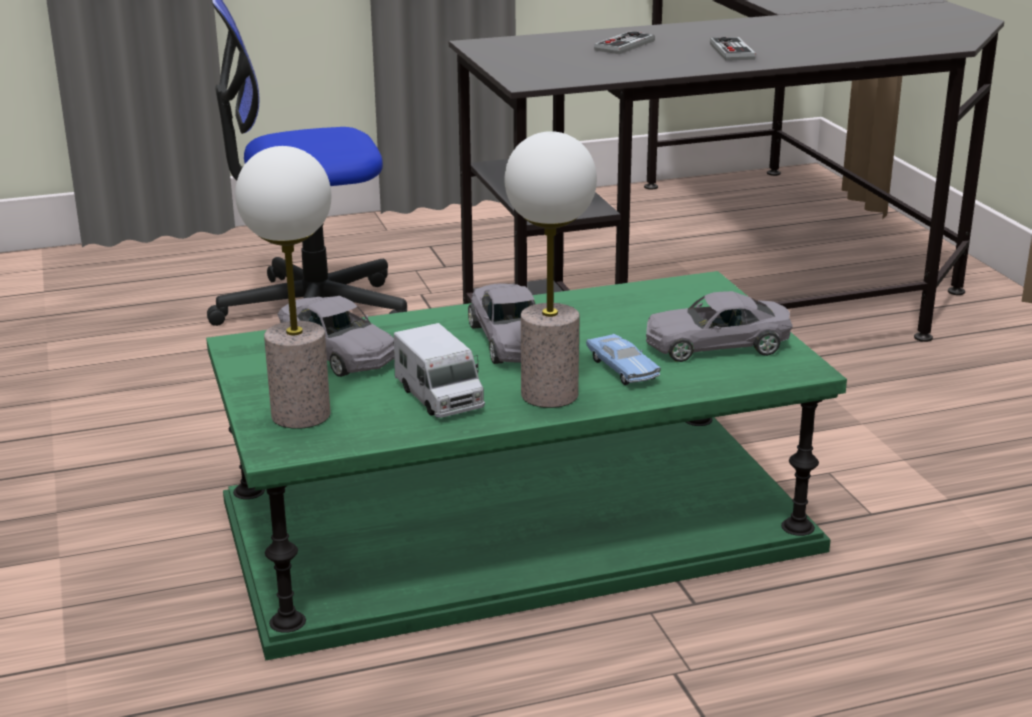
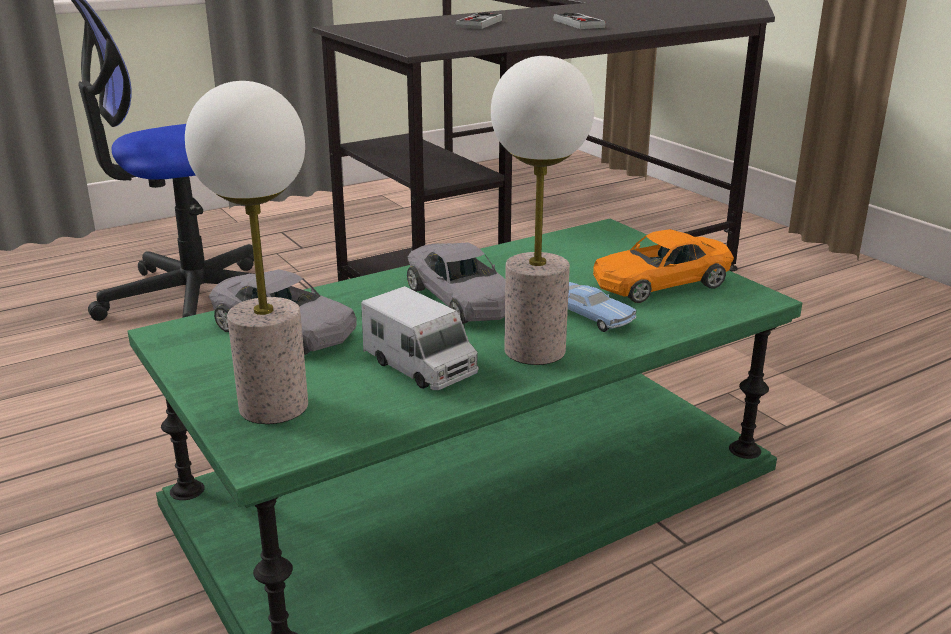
camera: 15 degrees left, 0 degrees up
grey toy car [646,291,793,362] -> orange toy car [593,229,734,303]

